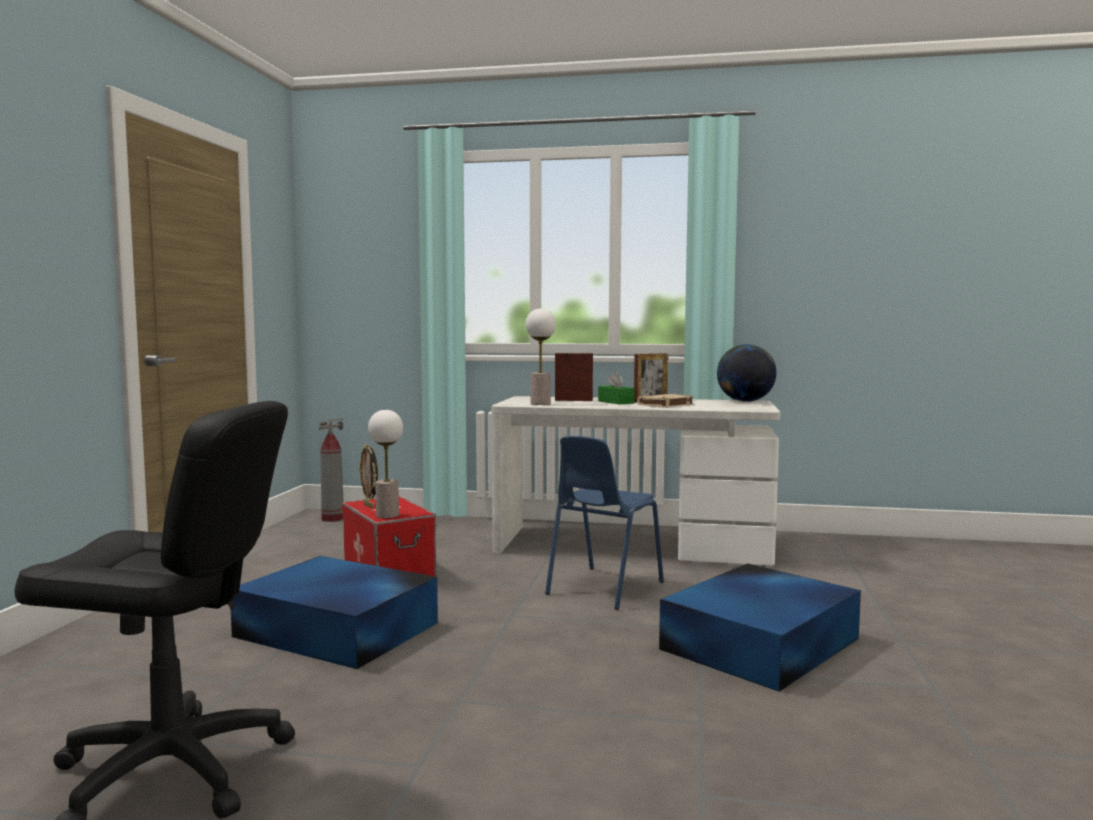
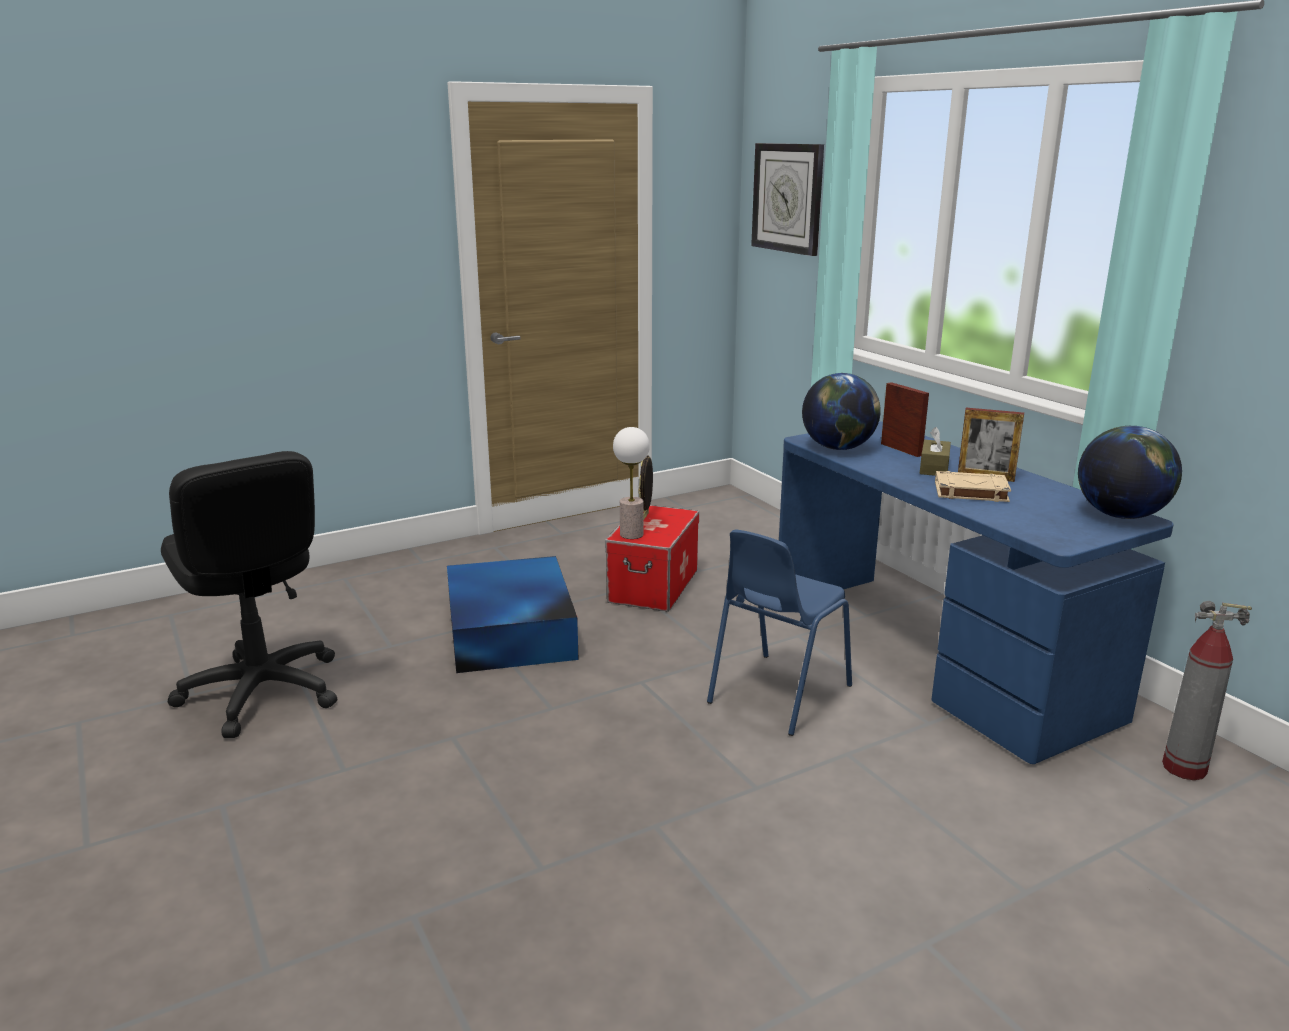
camera: 50 degrees right, 15 degrees up
fire extinguisher [319,419,344,522] -> fire extinguisher moved to [1162,601,1252,780]
white desk [491,396,780,565] -> blue desk [779,421,1174,764]
table lamp [525,308,556,405] -> globe [802,373,881,450]
blue chair [545,436,664,610] -> blue chair turned 45 degrees counterclockwise [707,530,852,736]
green tissue box [598,372,635,405] -> brown tissue box [920,427,951,476]
blue storage box [659,563,861,692] -> none
none -> wall clock [751,143,824,256]

